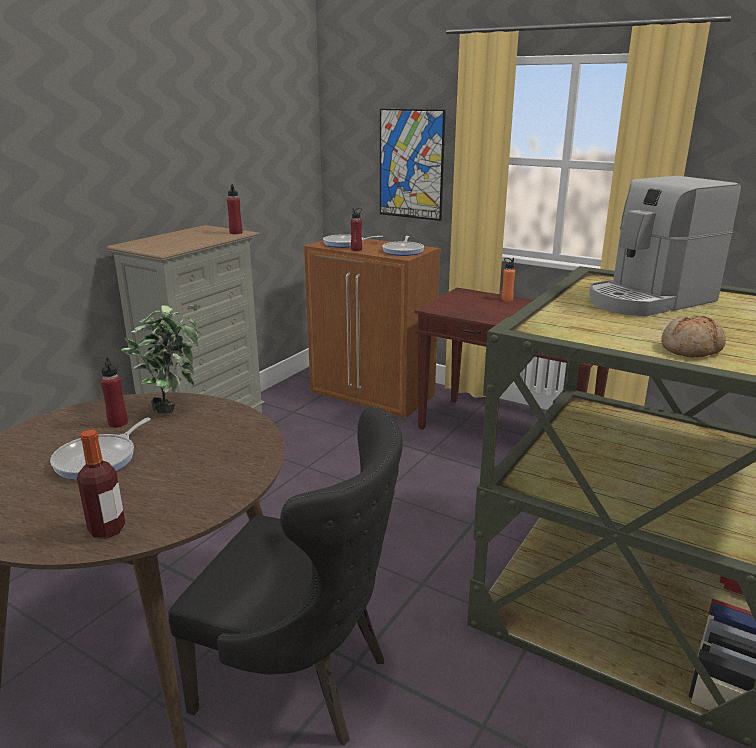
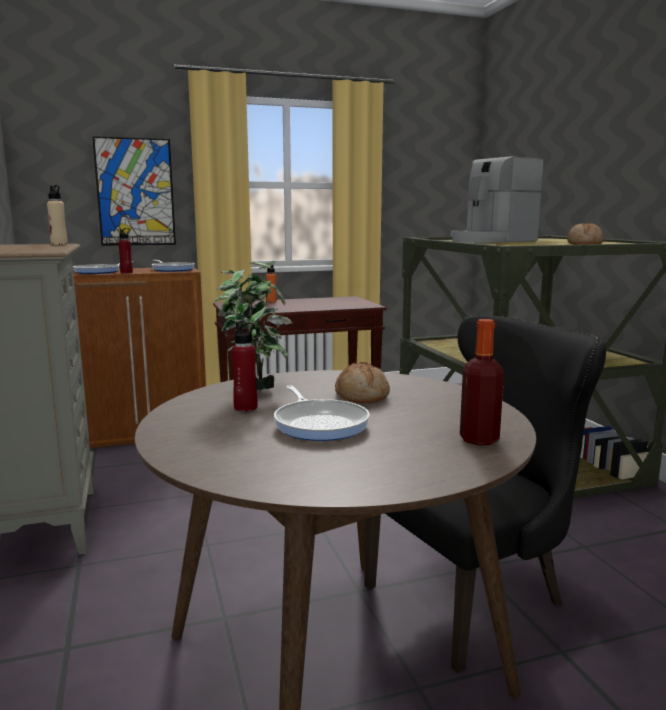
camera: 50 degrees left, 10 degrees down
red bottle [227,184,242,234] -> beige bottle [47,185,68,245]
coffee machine [589,176,742,316] -> coffee machine turned 45 degrees clockwise [451,156,543,243]
none -> bread [335,362,390,403]

